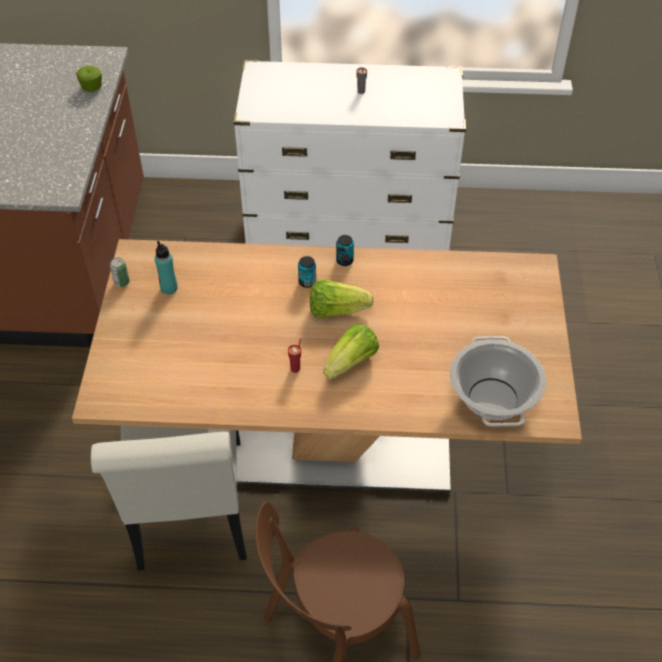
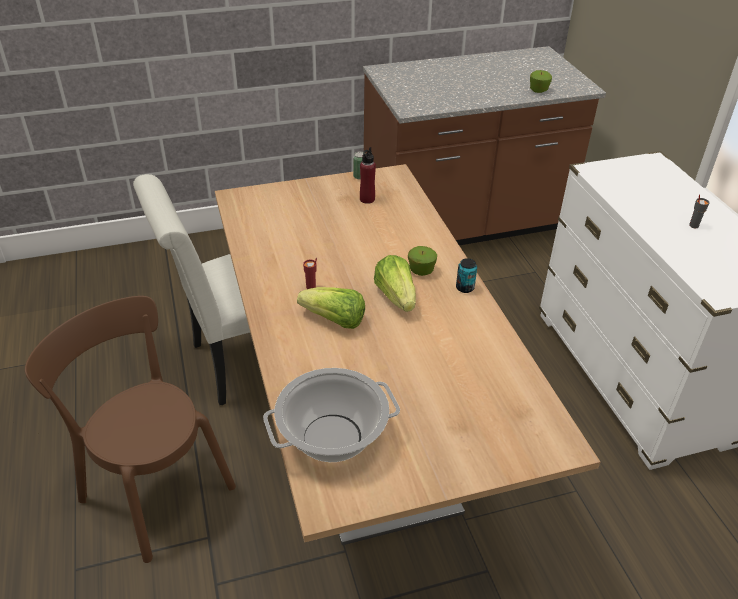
camera: 70 degrees right, 10 degrees down
turquoise bottle [155,240,177,294] -> red bottle [360,147,376,204]
can [298,256,316,288] -> apple [408,246,437,276]

